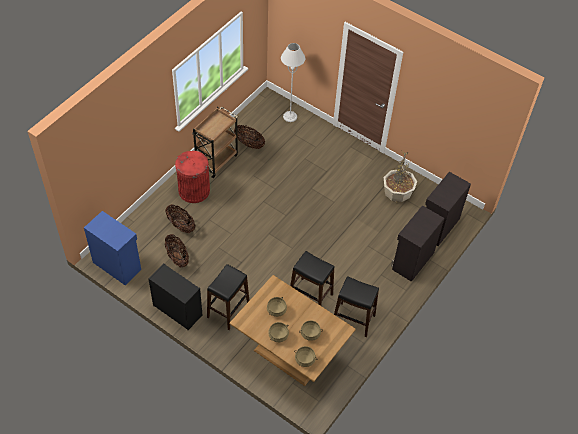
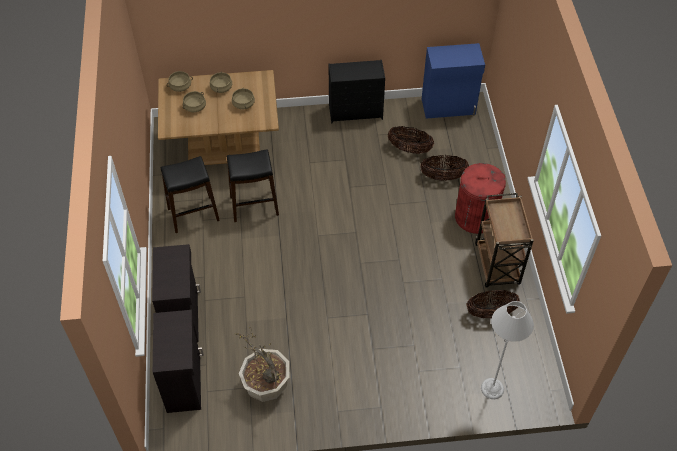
camera: 140 degrees right, 0 degrees up
black stool [207,264,249,330] -> none

